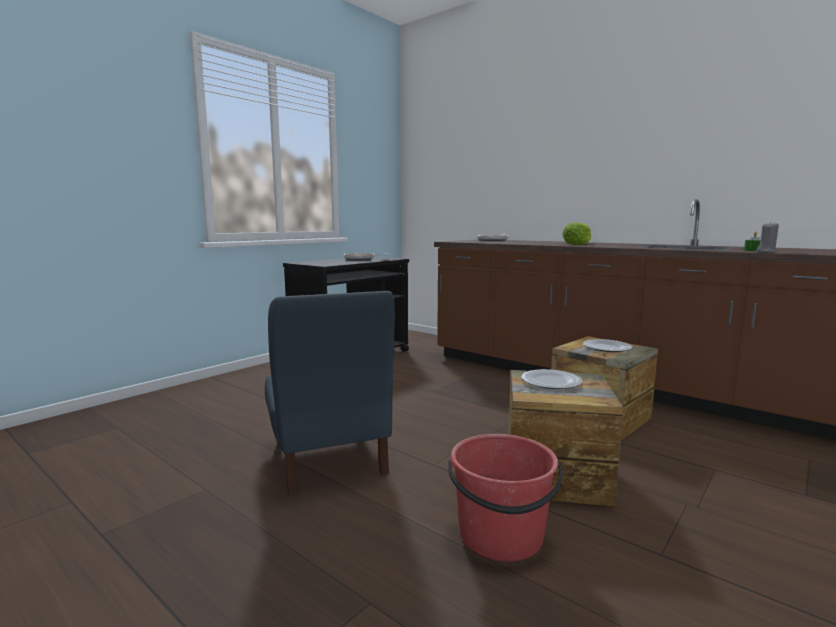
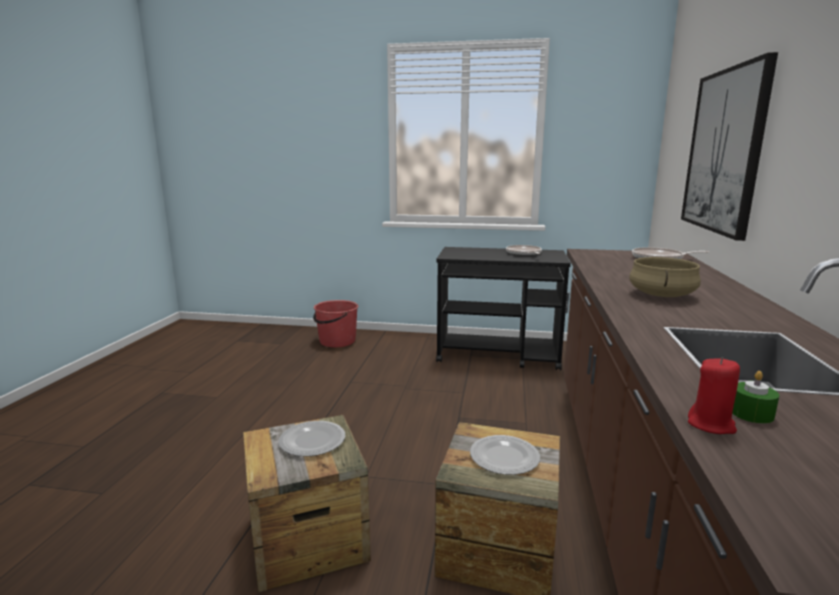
camera: 60 degrees right, 5 degrees up
blue chair [265,291,395,495] -> none
red bucket [448,434,563,561] -> red bucket moved to [313,300,359,347]
lettuce [562,222,591,245] -> beige cooking pot [629,257,701,297]
grey candle [756,222,779,252] -> red candle [688,357,740,434]
none -> picture [681,52,778,241]

